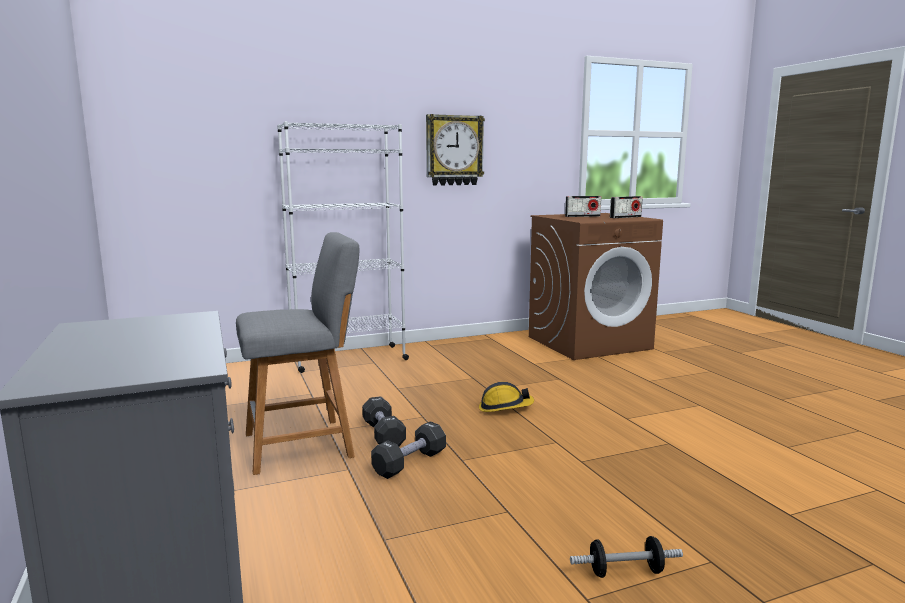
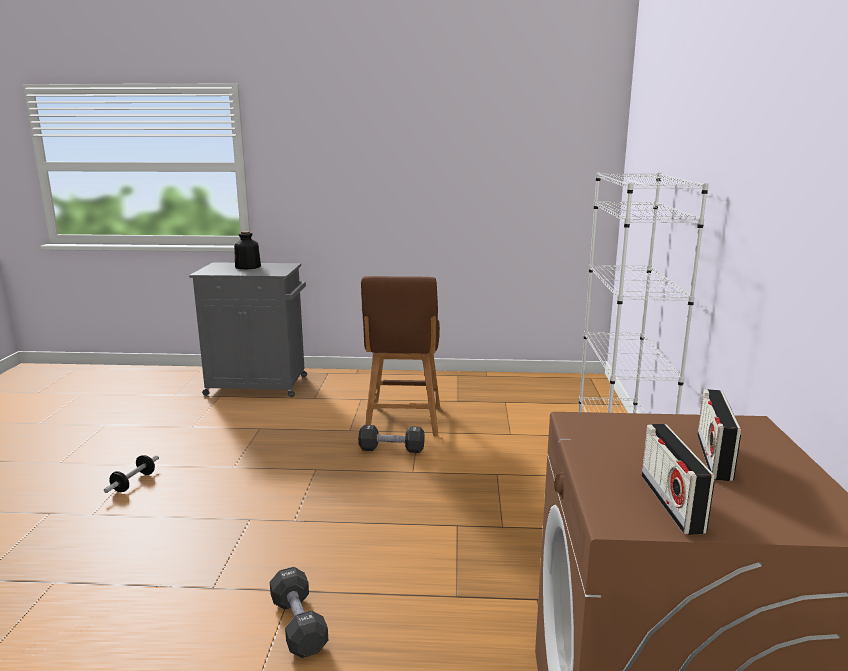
camera: 115 degrees right, 5 degrees up
grey stool [236,232,360,475] -> brown stool [361,276,440,436]
black dumbbell [371,421,446,479] -> black dumbbell moved to [270,567,328,658]
wall clock [426,114,485,186] -> none
hard hat [479,382,534,412] -> none
none -> bottle [234,231,261,269]

